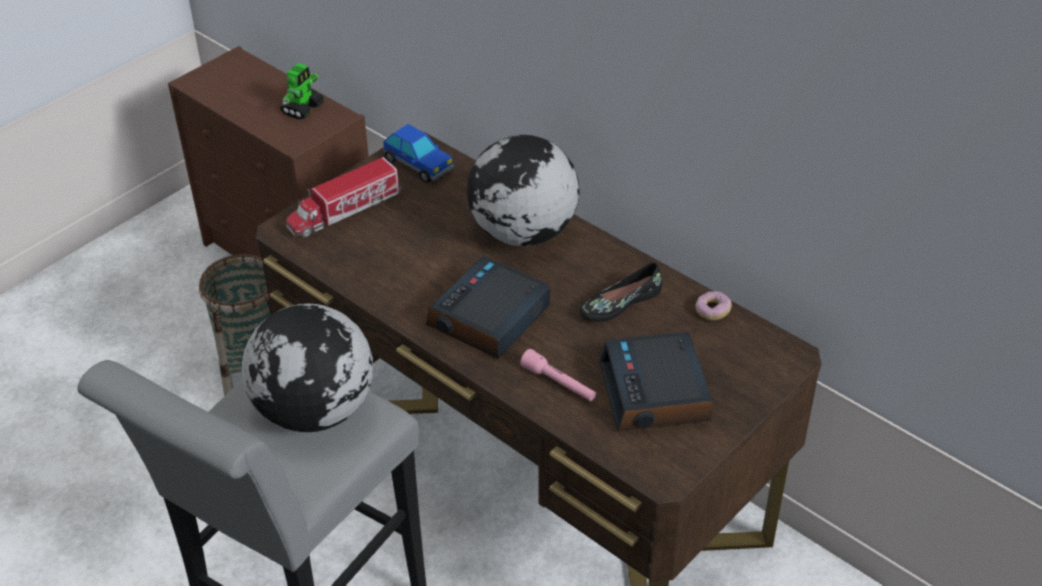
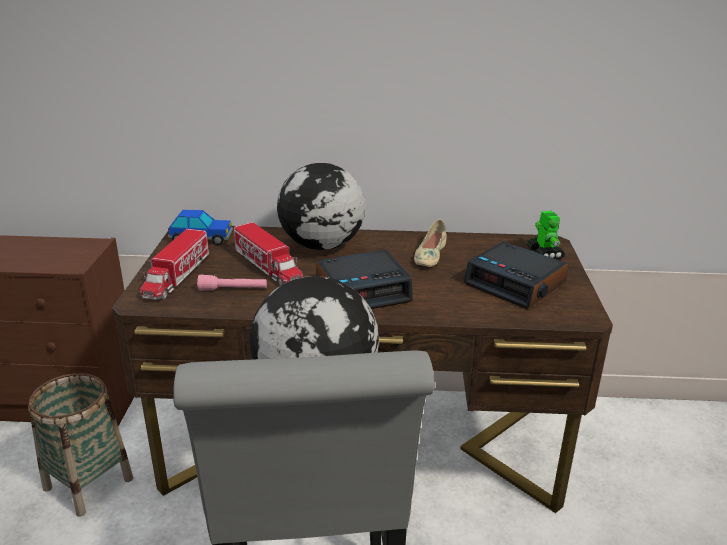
camera: 40 degrees left, 15 degrees down
toy robot [280,63,325,119] -> toy robot moved to [527,211,565,260]
alarm clock [426,256,550,359] -> alarm clock turned 105 degrees counterclockwise [316,250,413,309]
pink flashlight [520,349,596,401] -> pink flashlight moved to [197,275,267,290]
black shoe [580,262,662,322] -> beige shoe [414,219,447,267]
donut [695,291,732,320] -> none
none -> toy truck [234,222,303,286]

